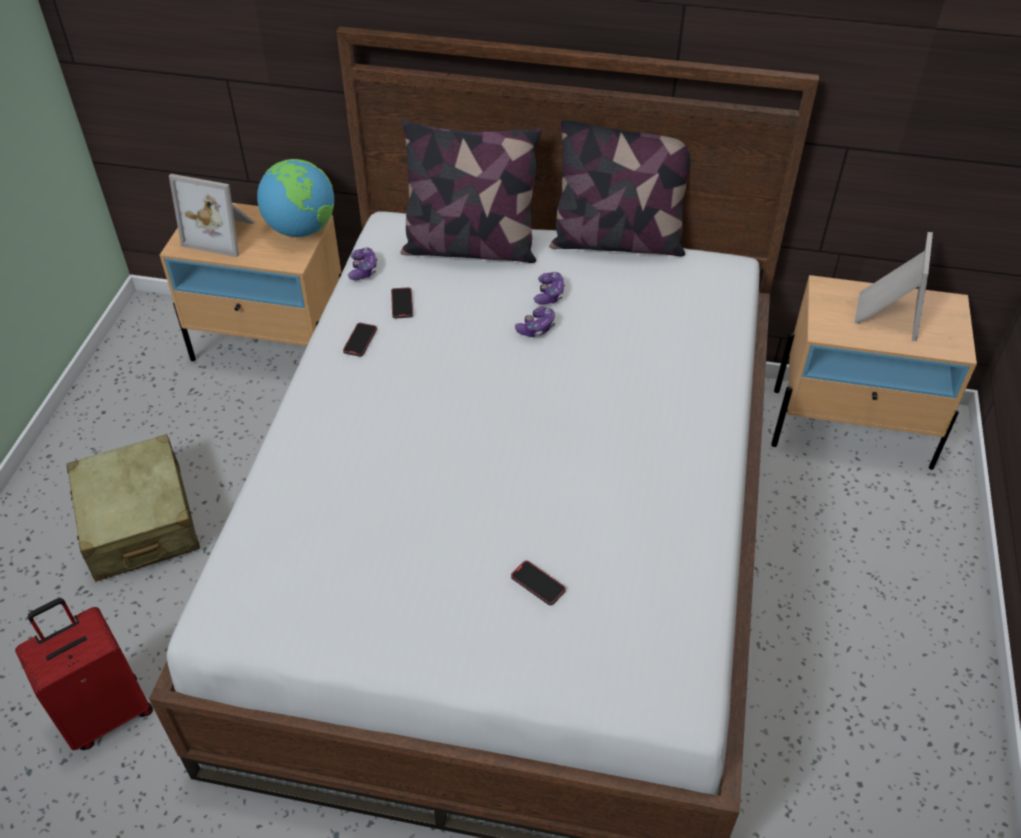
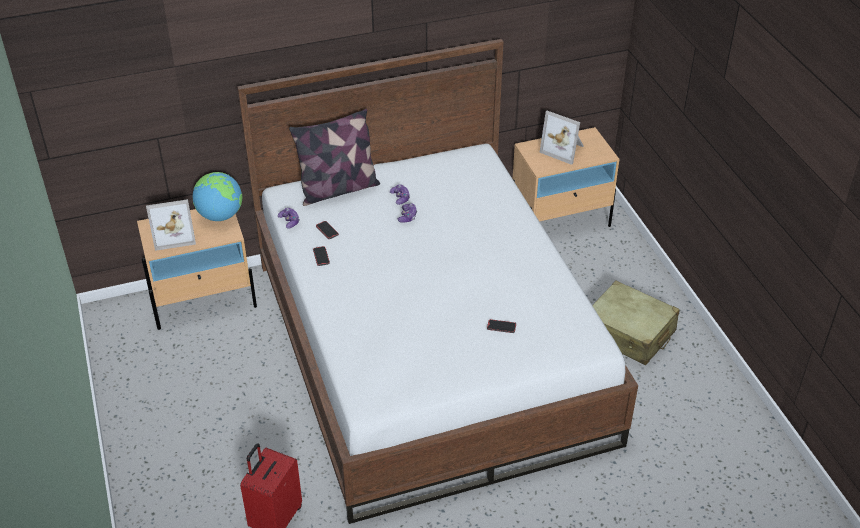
camera: 30 degrees left, 5 degrees down
beige suitcase [67,434,200,582] -> beige suitcase moved to [592,280,680,366]
pillow [549,120,691,256] -> none
picture frame [855,232,933,342] -> picture frame turned 135 degrees clockwise [539,111,584,165]

